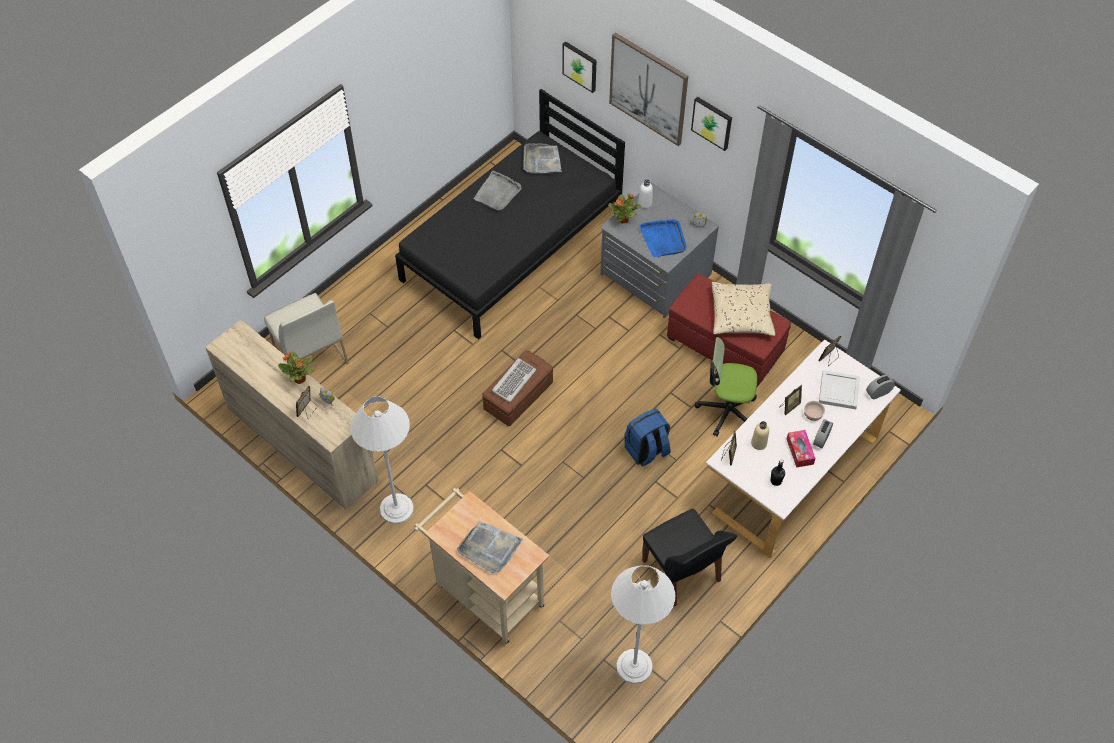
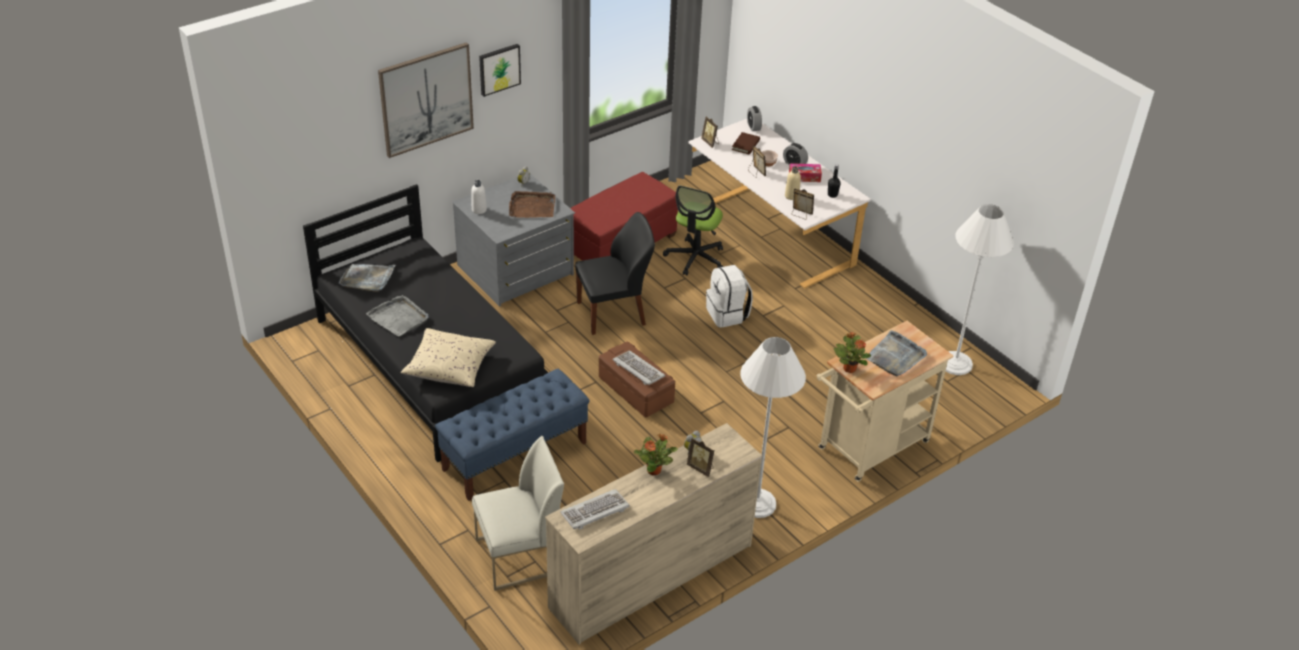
camera: 80 degrees left, 15 degrees down
picture [562,41,597,93] -> none
potted plant [608,194,641,223] -> potted plant moved to [834,332,871,373]
blue backpack [625,409,671,467] -> white backpack [706,265,753,328]
blue tray [639,219,687,257] -> brown tray [509,191,555,218]
black chair [642,508,737,607] -> black chair moved to [575,212,655,335]
beige pillow [712,282,775,336] -> beige pillow moved to [401,328,496,387]
white tray [819,370,860,409] -> brown book [732,132,760,155]
none -> blue bench [435,369,590,501]
none -> keyboard [560,489,630,530]

